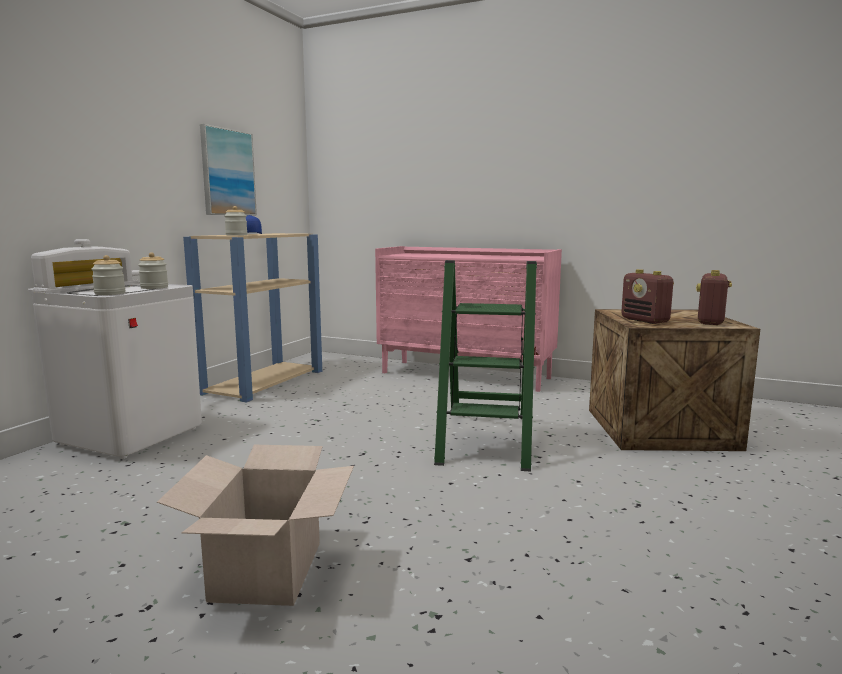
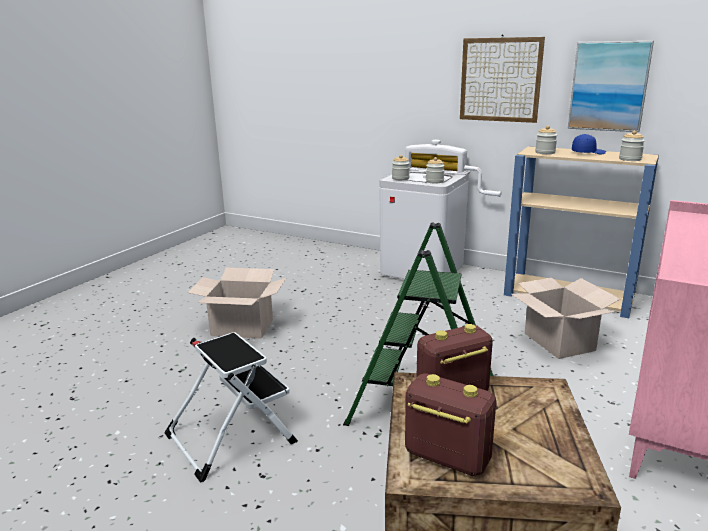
camera: 95 degrees right, 10 degrees up
none -> step ladder [164,332,298,482]
none -> picture [460,34,545,123]
none -> cardboard box [511,278,620,359]
none -> jar [619,130,645,161]

